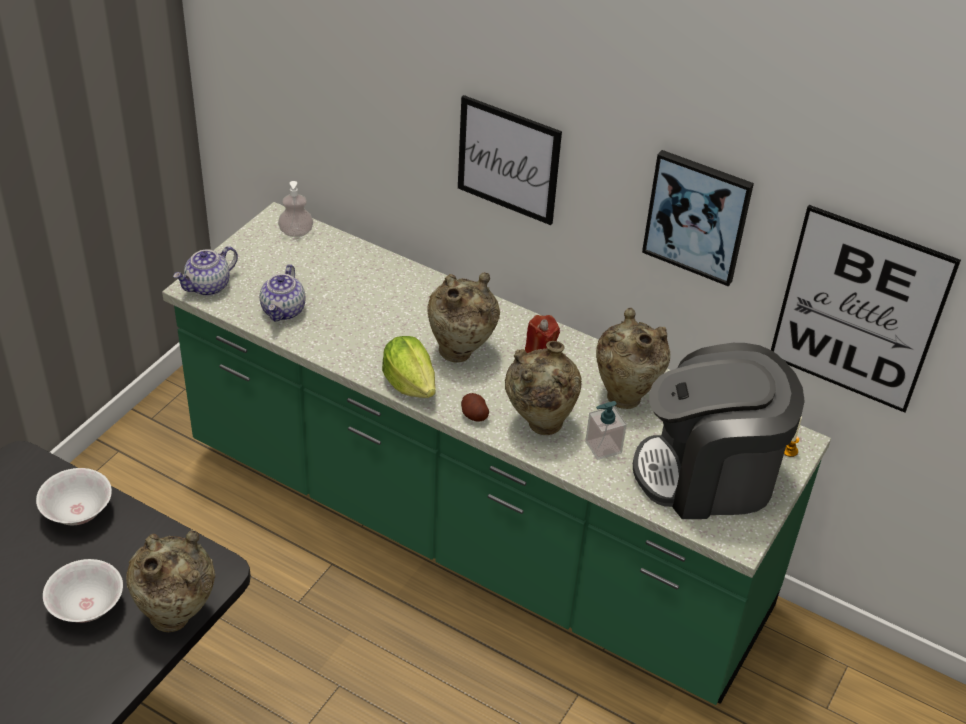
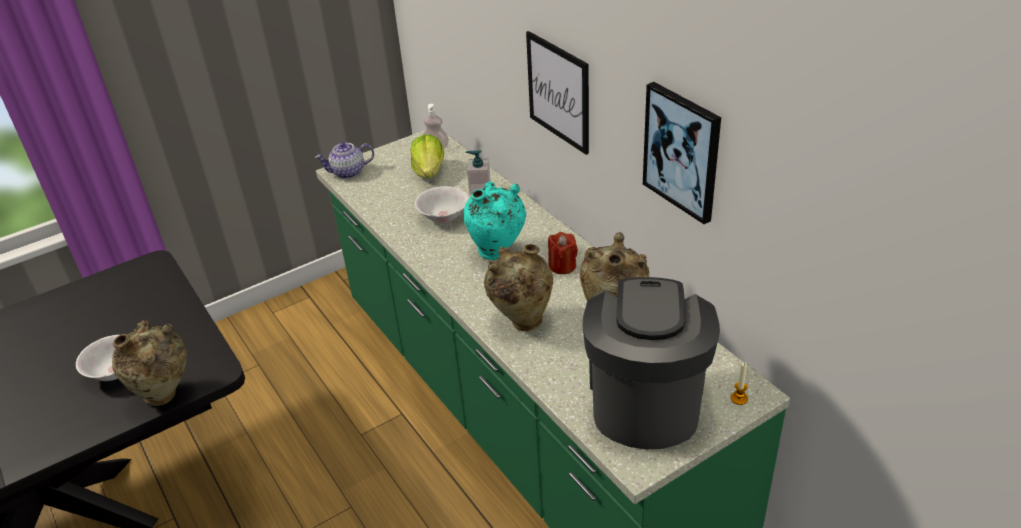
camera: 30 degrees right, 5 degrees down
white bowl [36,468,112,525] -> white bowl moved to [415,186,468,223]
teapot [260,264,306,322] -> none
lettuce [382,336,436,398] -> lettuce moved to [410,135,444,178]
beige vase [427,272,500,363] -> turquoise vase [463,181,526,260]
potato [461,393,489,422] -> none
soap dispenser [585,401,627,460] -> soap dispenser moved to [466,150,491,196]
coffee machine [633,343,805,519] -> coffee machine turned 75 degrees clockwise [583,277,720,450]
picture [771,205,961,413] -> none

